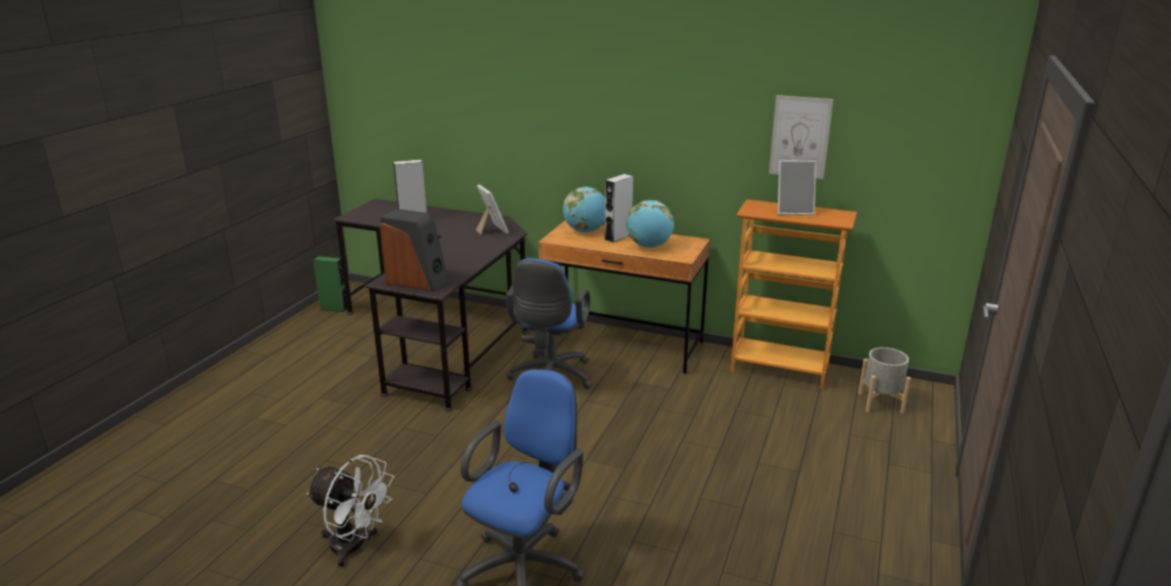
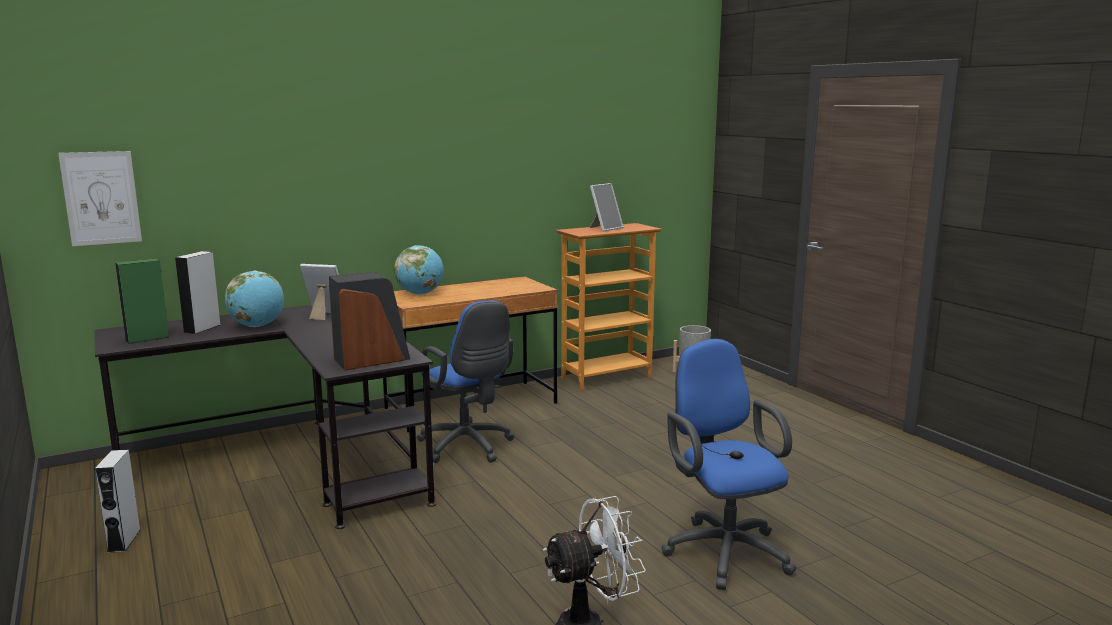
camera: 50 degrees left, 10 degrees down
green speaker [313,256,347,312] -> green speaker moved to [115,258,169,344]
grey speaker [605,174,633,243] -> grey speaker moved to [95,450,141,553]
globe [626,200,674,248] -> globe moved to [225,271,284,327]
picture [769,95,833,179] -> picture moved to [58,151,142,246]

